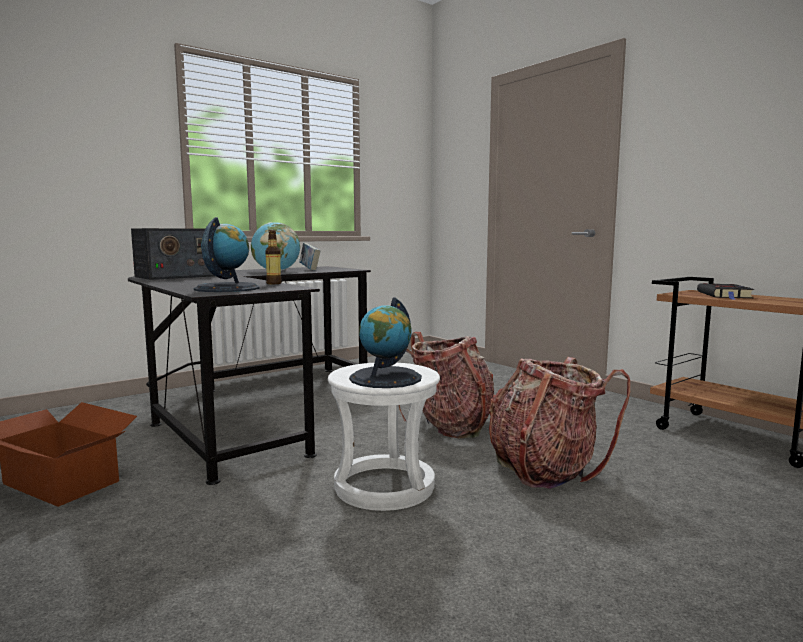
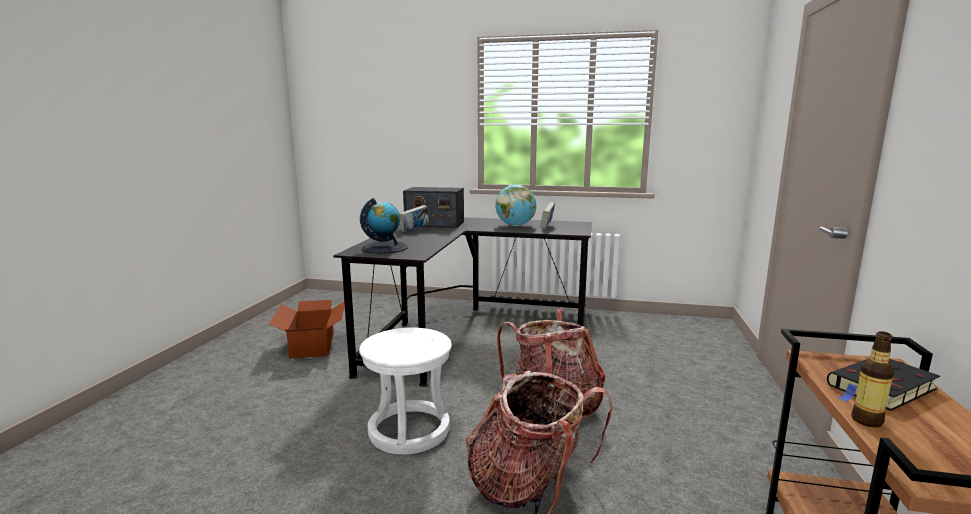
camera: 50 degrees right, 5 degrees up
bottle [265,230,282,284] -> bottle moved to [851,331,894,428]
globe [349,298,422,388] -> none
none -> book [399,205,429,232]

